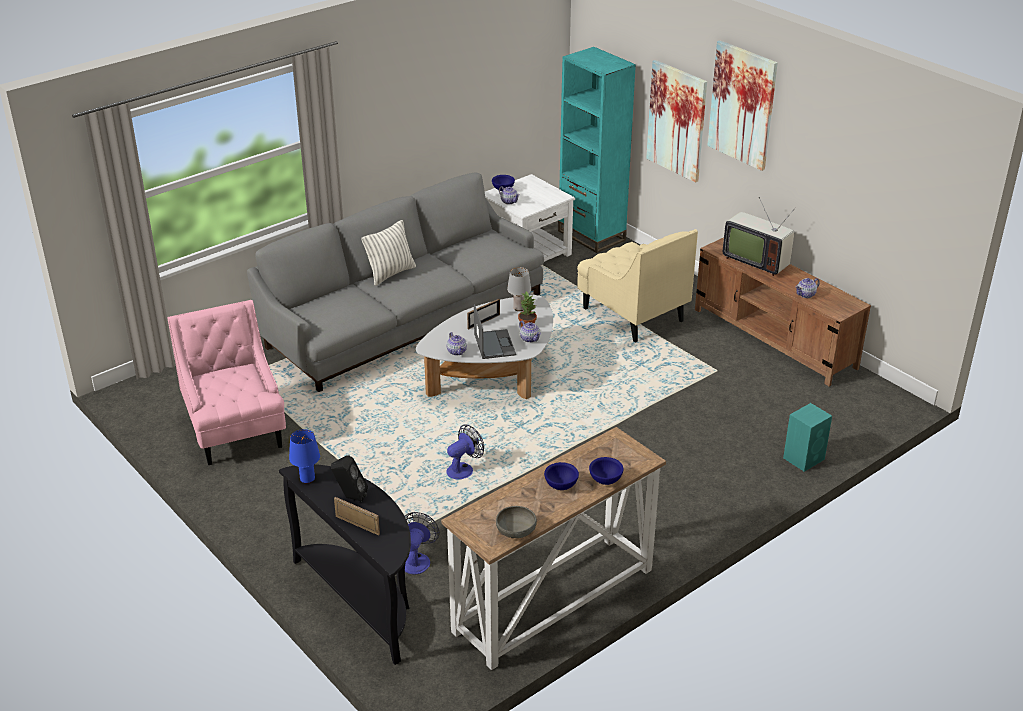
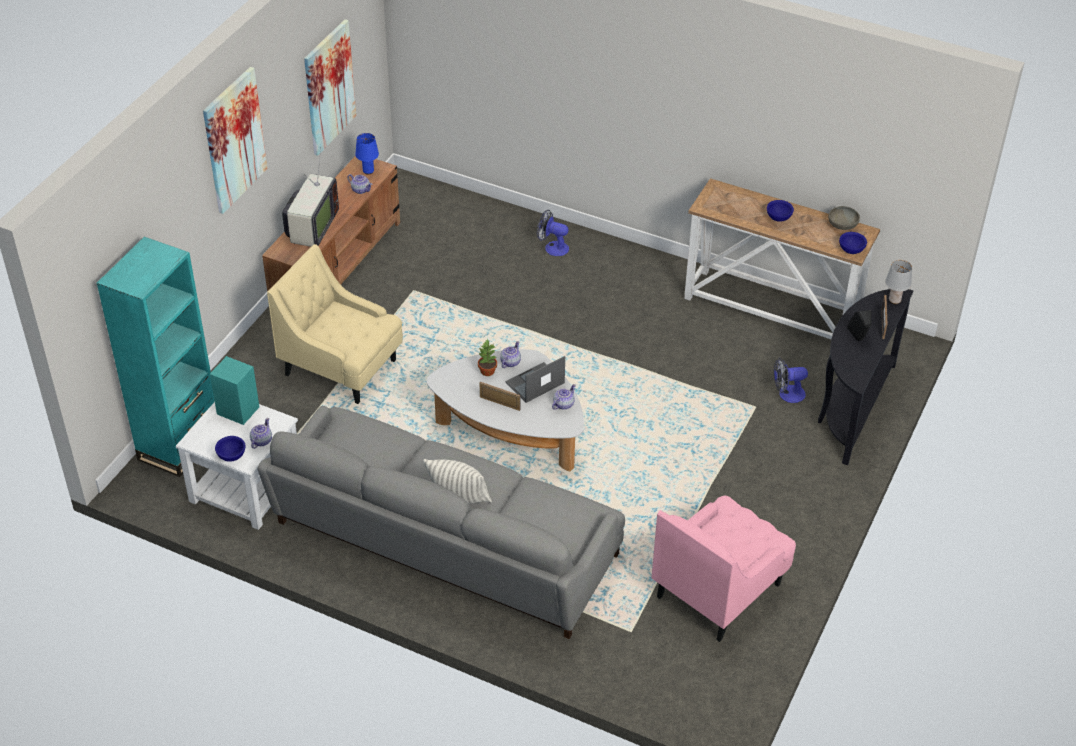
camera: 115 degrees left, 10 degrees up
blue table lamp [289,429,320,484] -> blue table lamp moved to [355,133,379,175]
fan [446,424,484,479] -> fan moved to [537,210,569,256]
grey table lamp [507,267,531,311] -> grey table lamp moved to [885,260,912,304]
beige armchair [577,229,698,343] -> beige armchair turned 90 degrees counterclockwise [267,244,403,404]
blue bowl [589,457,624,485] -> blue bowl moved to [839,232,867,254]
picture [646,60,707,182] -> picture moved to [304,19,356,156]
turquoise speaker [783,403,832,472] -> turquoise speaker moved to [210,356,259,425]

